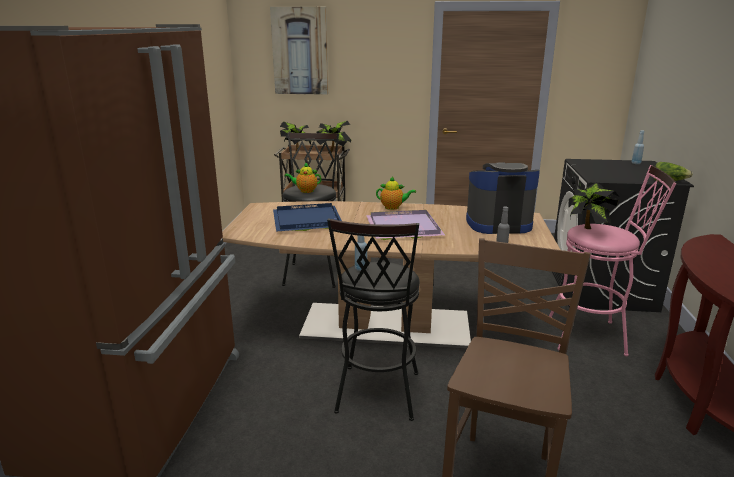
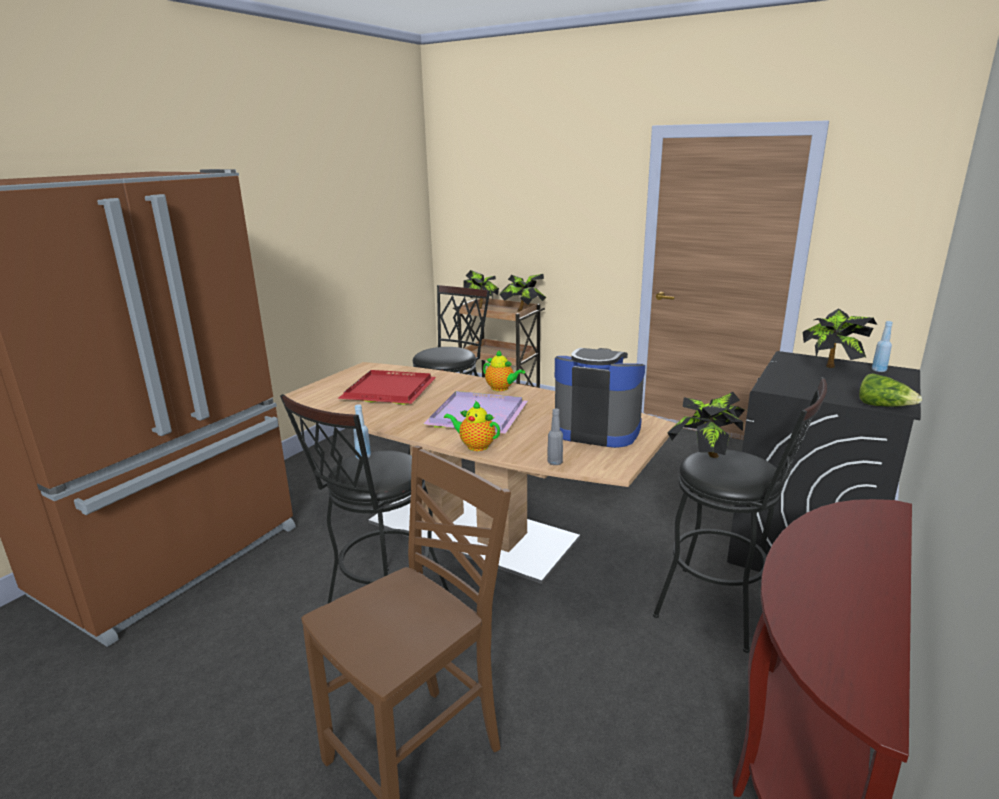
camera: 25 degrees right, 0 degrees up
picture [270,7,328,95] -> none
blue tray [273,203,342,232] -> red tray [337,370,436,405]
teapot [285,162,322,193] -> teapot moved to [444,400,500,451]
pink stool [549,165,676,356] -> black stool [653,377,827,653]
none -> potted plant [803,309,877,368]

